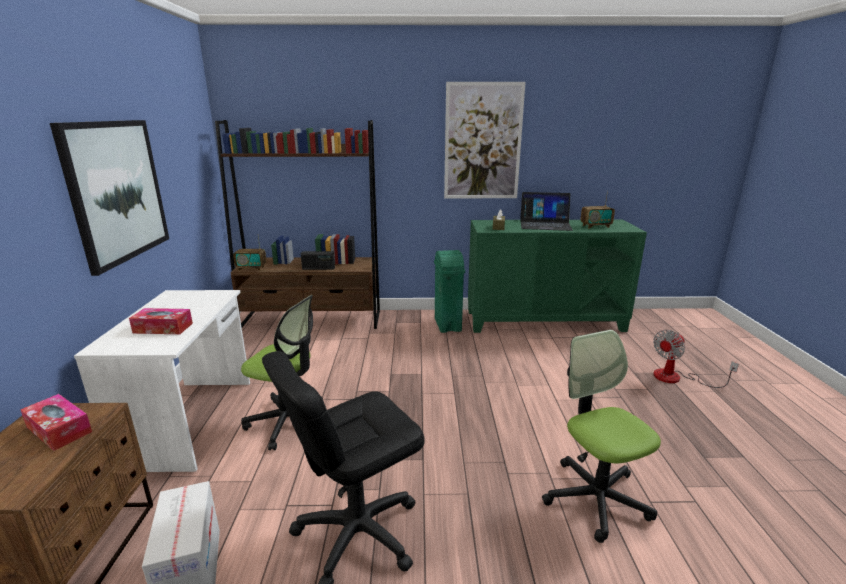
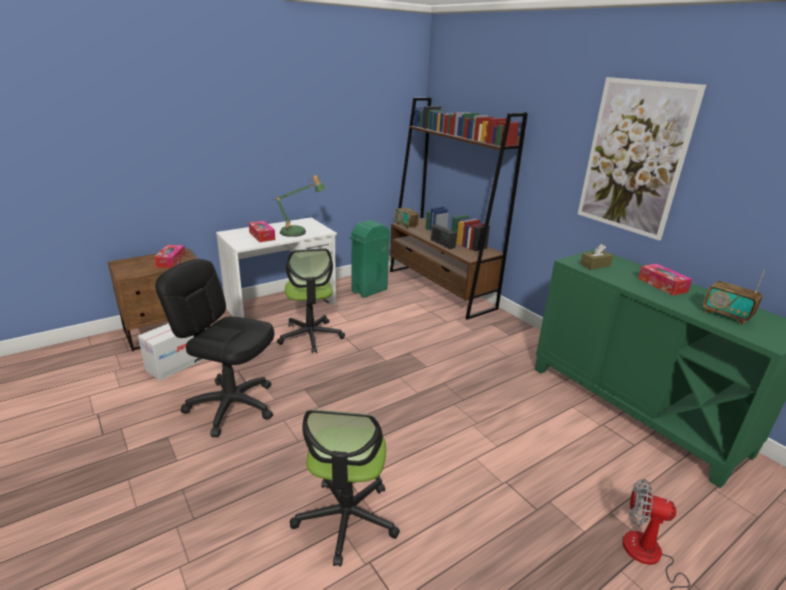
camera: 55 degrees right, 5 degrees up
picture [50,120,169,276] -> none
green trash can [434,250,465,333] -> green trash can moved to [350,220,391,298]
laptop [520,192,573,231] -> tissue box [638,263,692,296]
office chair [542,330,661,543] -> office chair turned 150 degrees clockwise [290,410,400,567]
none -> table lamp [274,175,326,237]

